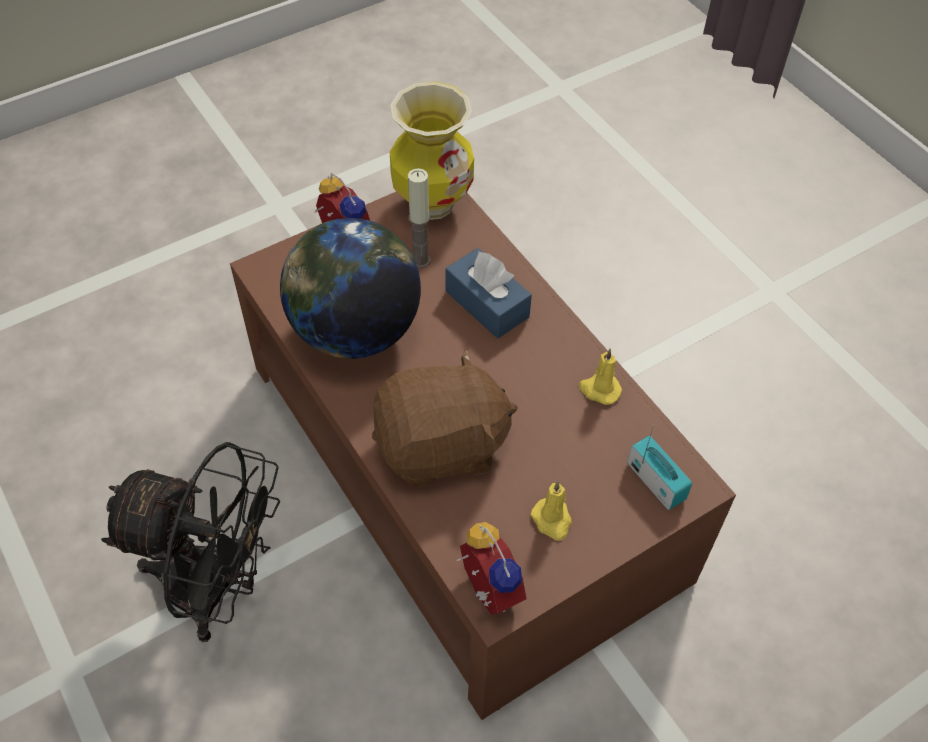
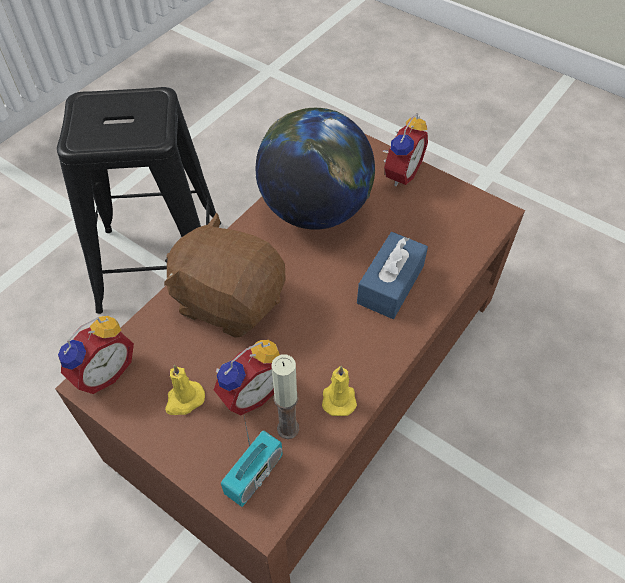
camera: 70 degrees right, 0 degrees up
black fan [101,442,280,642] -> black stool [57,87,221,314]
brown plush toy [372,349,518,487] -> brown plush toy turned 150 degrees clockwise [164,213,286,338]
vase [390,81,474,220] -> none
candle [408,168,431,268] -> candle moved to [271,354,299,439]
none -> alarm clock [214,340,280,415]

